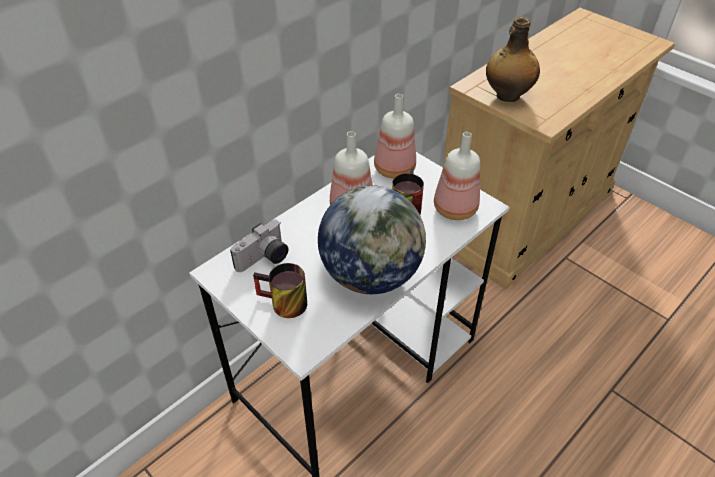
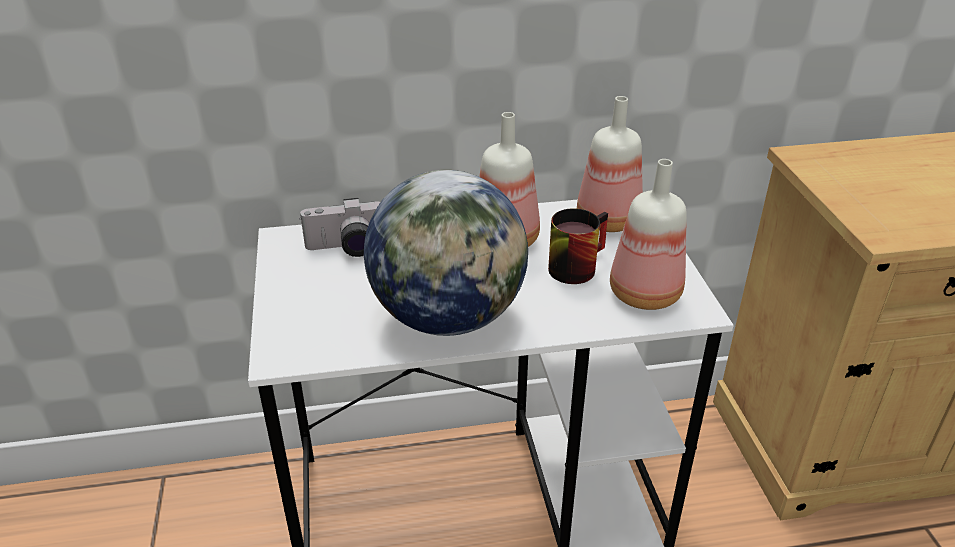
camera: 35 degrees right, 10 degrees down
mug [253,263,307,318] -> none
bottle [486,17,540,102] -> none

